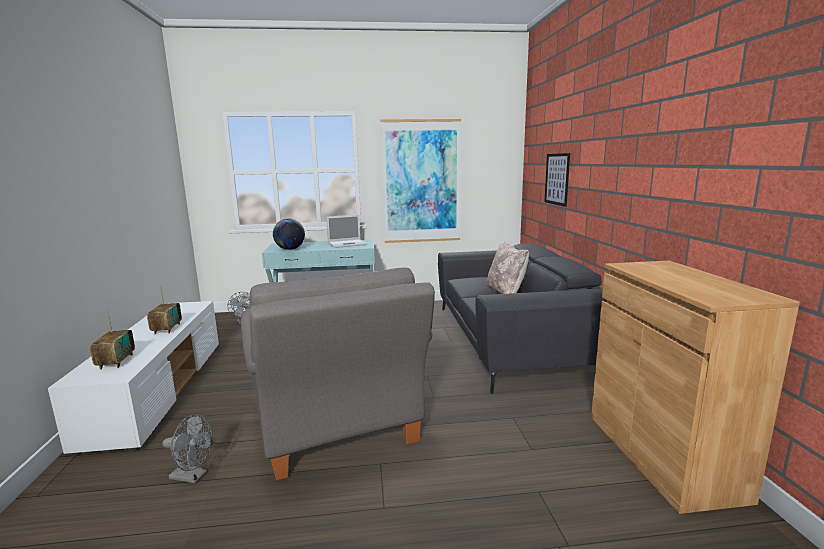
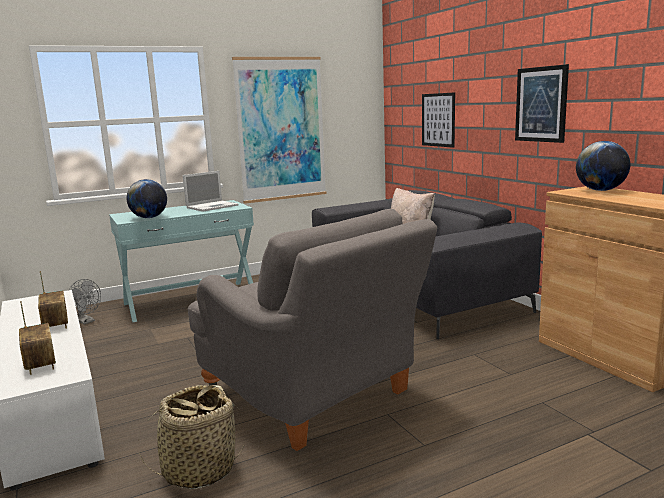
camera: 20 degrees left, 0 degrees up
grey fan [163,414,213,483] -> basket [138,385,245,489]
none -> picture [515,64,569,143]
none -> globe [576,141,630,191]

